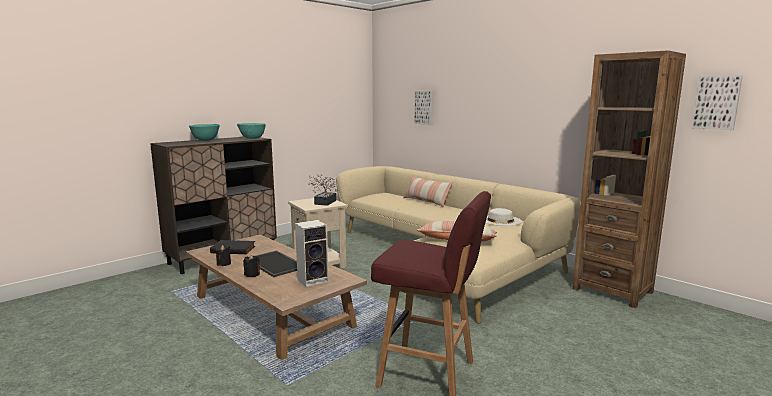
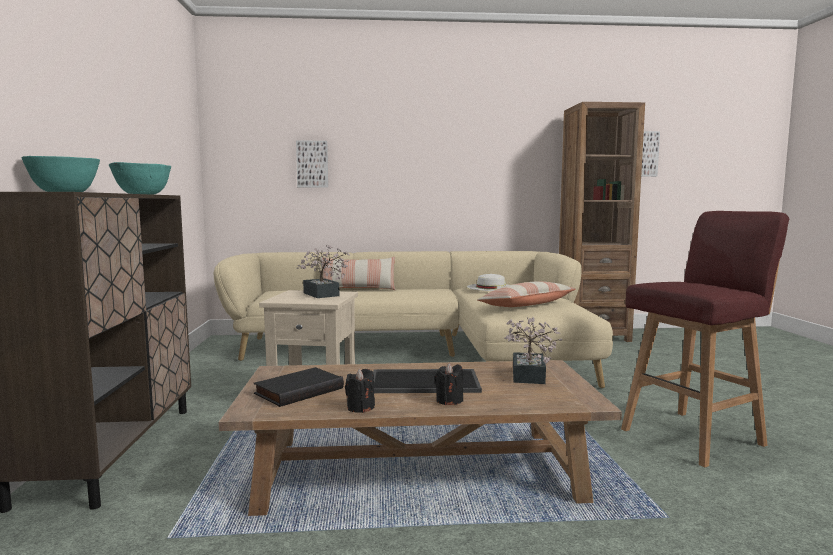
camera: 50 degrees left, 5 degrees down
speaker [295,220,329,287] -> potted plant [504,317,562,384]

